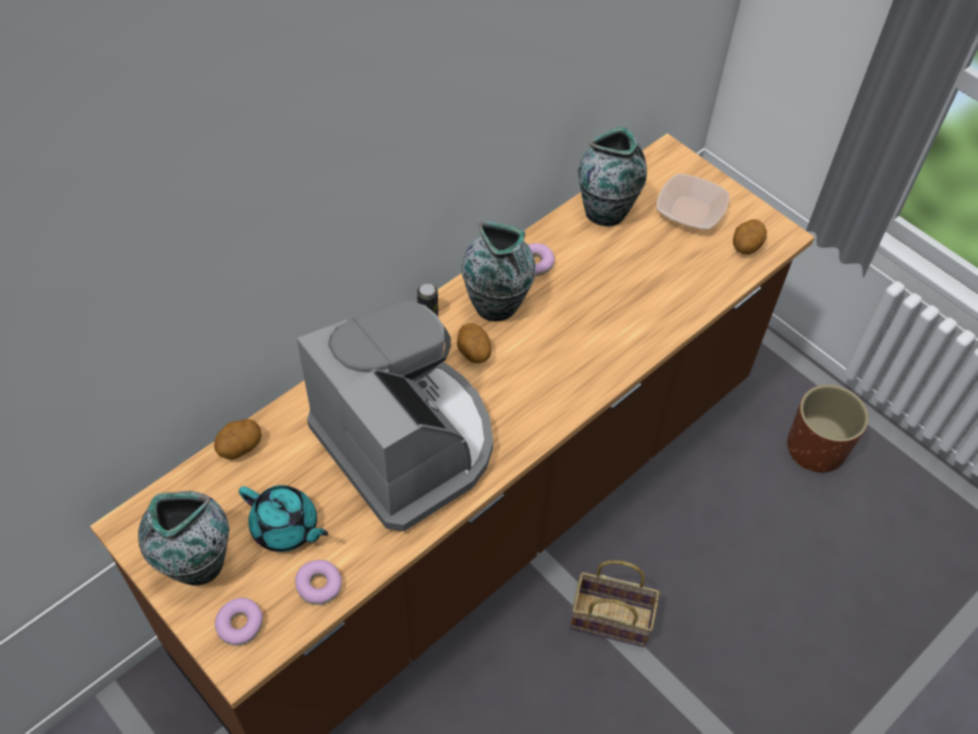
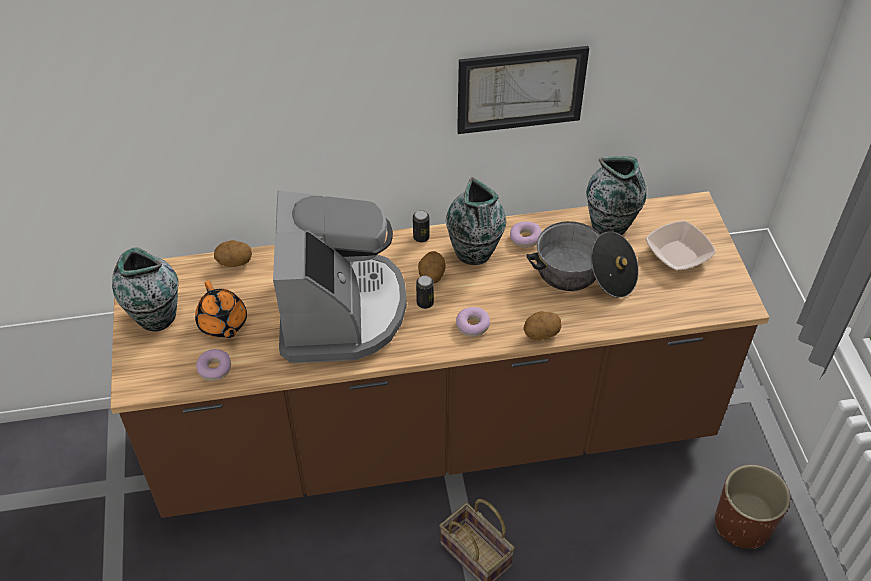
camera: 35 degrees right, 5 degrees down
donut [215,598,263,646] -> donut moved to [456,307,490,337]
turquoise teapot [239,485,328,552] -> orange teapot [195,281,247,338]
potato [733,219,767,255] -> potato moved to [523,312,562,340]
none -> can [416,276,434,309]
none -> picture [457,46,589,134]
none -> cooking pot [526,221,638,298]

